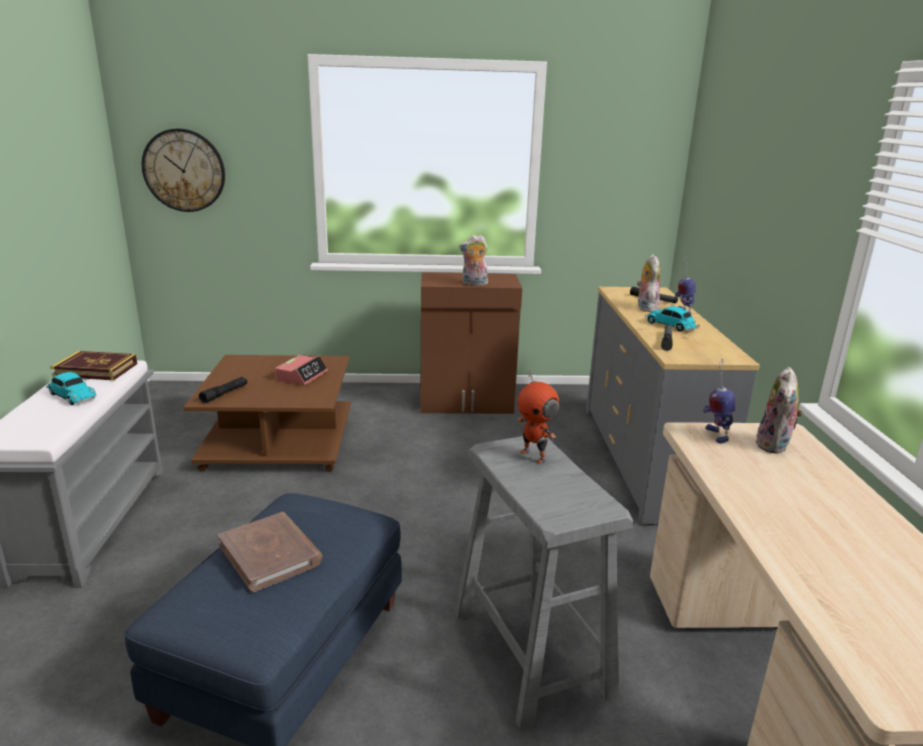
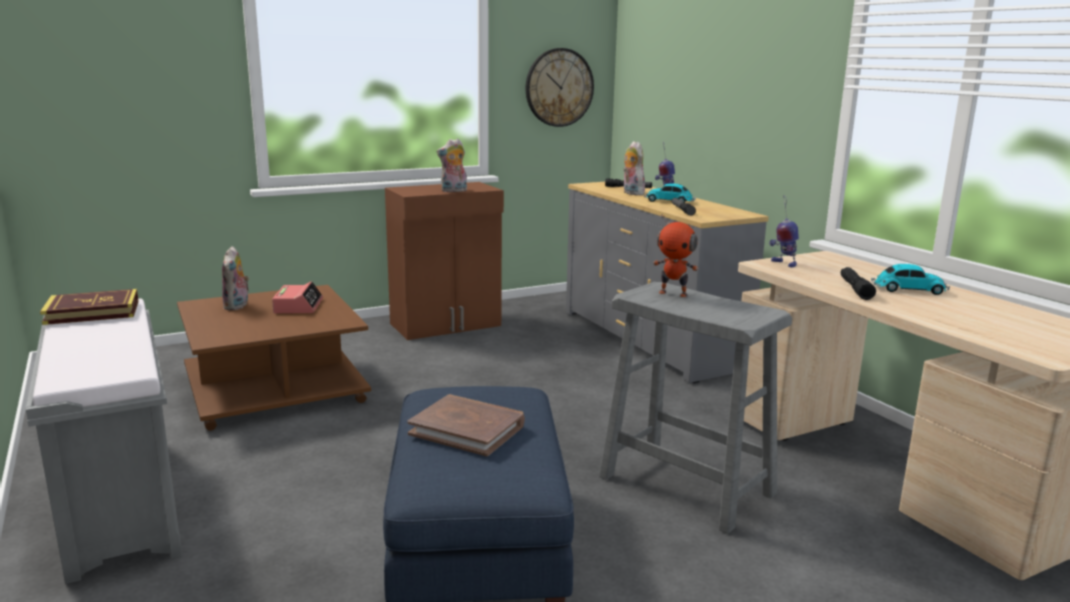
camera: 25 degrees left, 5 degrees down
toy car [46,372,97,405] -> toy car moved to [871,264,950,295]
wall clock [142,129,225,212] -> wall clock moved to [526,48,594,127]
black flashlight [199,377,247,403] -> black flashlight moved to [840,267,876,300]
plush toy [755,367,804,454] -> plush toy moved to [222,246,249,310]

